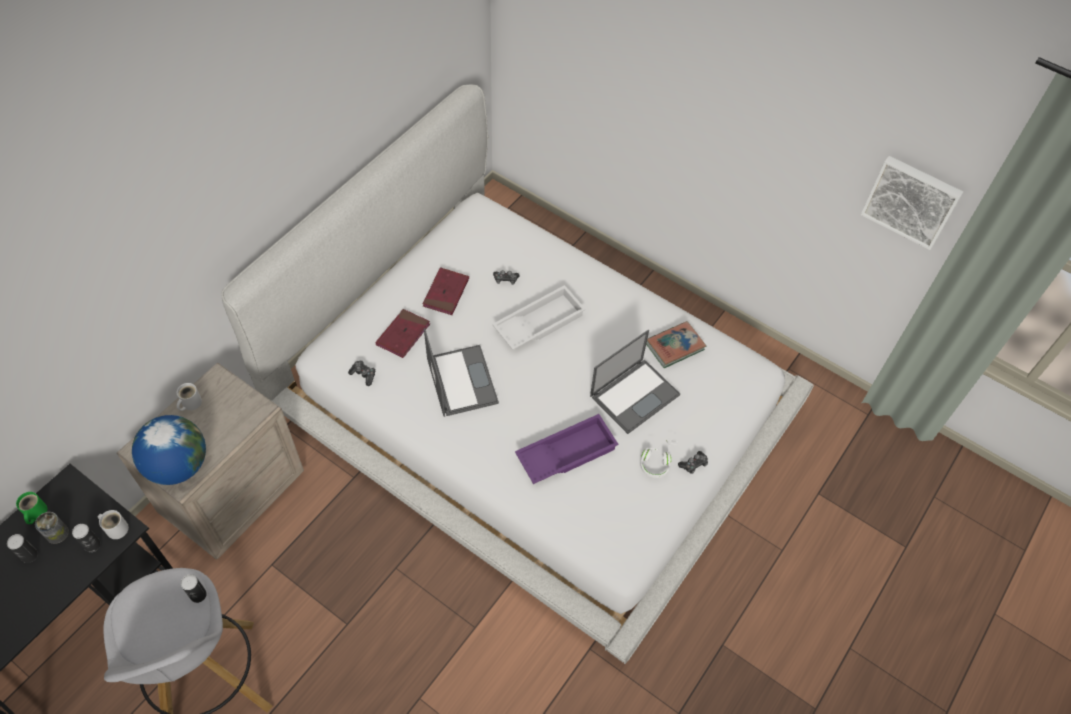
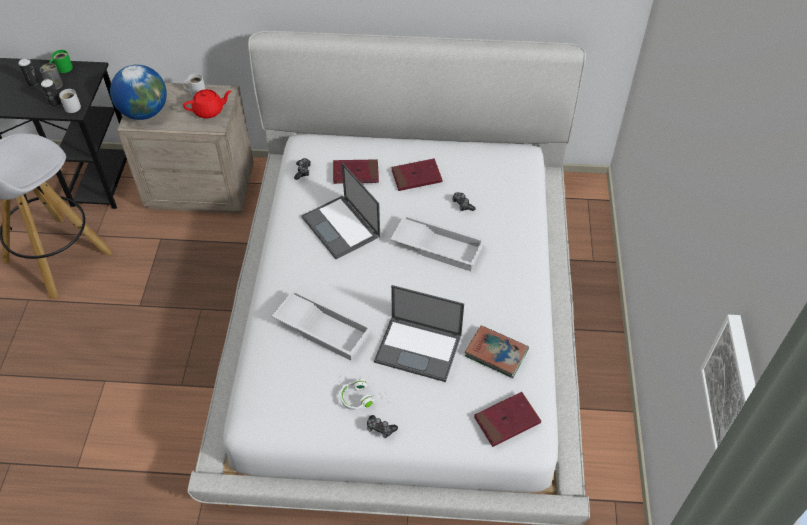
camera: 60 degrees right, 5 degrees down
can [181,574,207,603] -> none
laptop [424,328,499,417] -> laptop turned 105 degrees clockwise [301,163,380,259]
purple tray [515,414,619,484] -> white tray [271,289,372,360]
none -> red teapot [183,89,231,119]
none -> red book [474,392,541,447]

